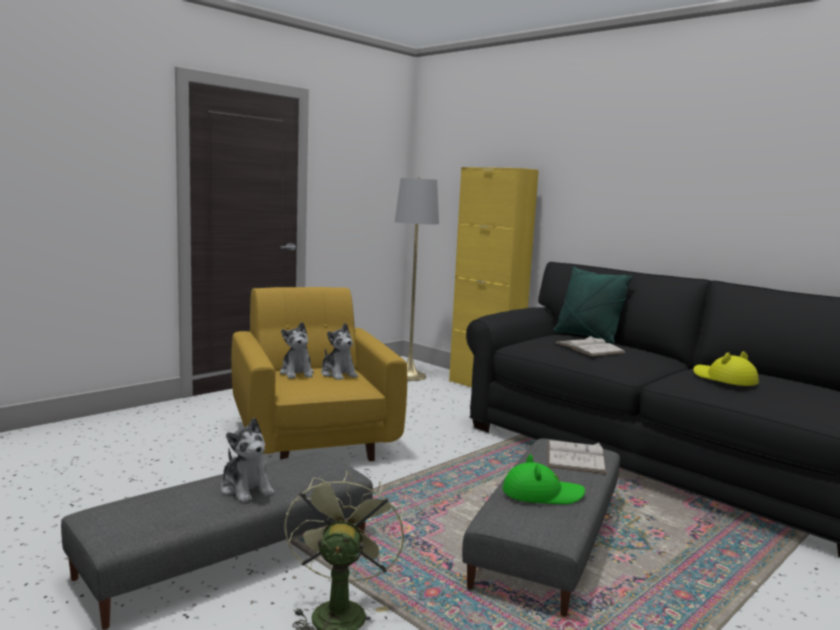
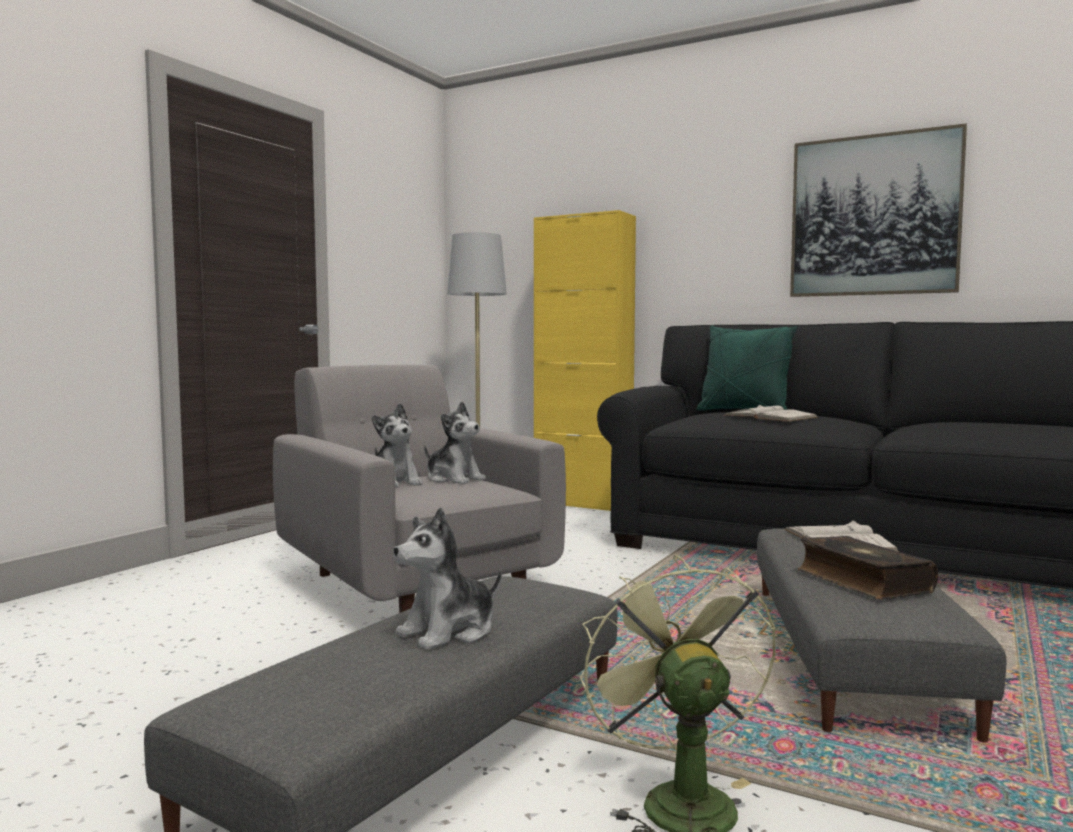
camera: 15 degrees left, 5 degrees down
plush toy [221,418,274,503] -> plush toy turned 105 degrees clockwise [393,507,502,650]
yellow armchair [231,287,407,461] -> grey armchair [273,365,566,613]
green hat [503,454,585,504] -> book [798,536,938,600]
yellow hat [693,351,759,386] -> none
none -> picture [790,123,967,297]

